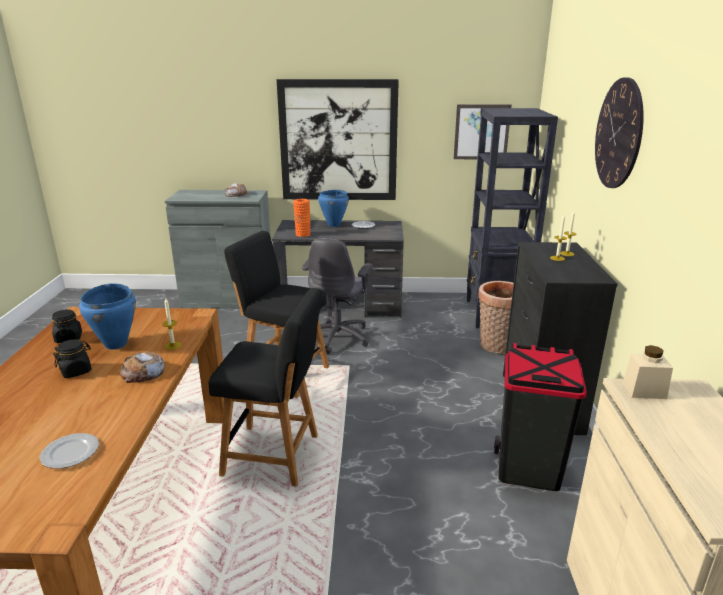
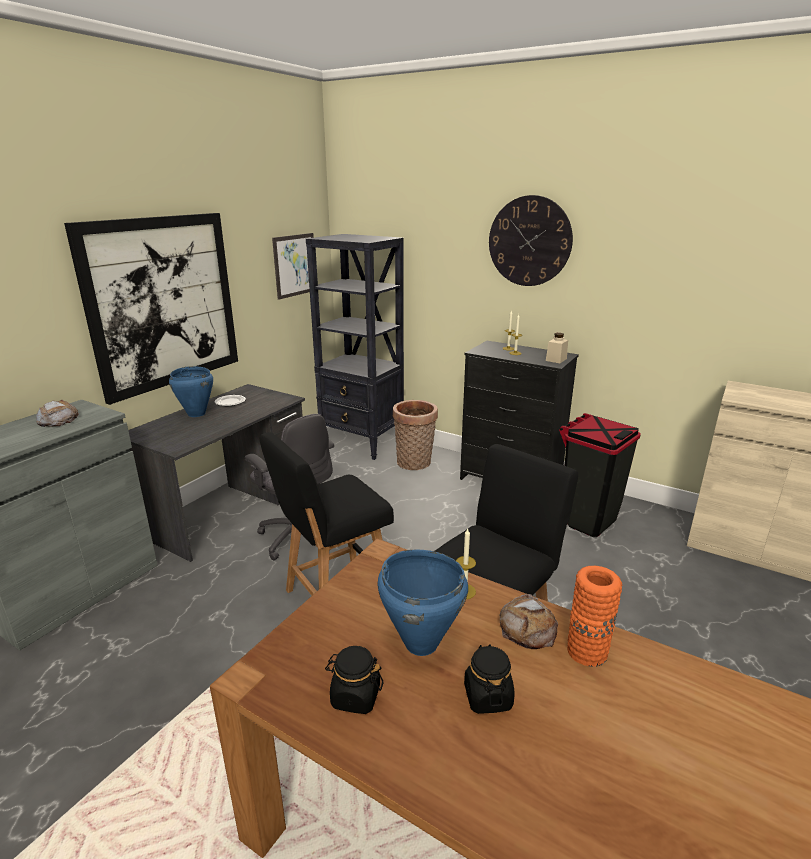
camera: 60 degrees left, 0 degrees up
plate [40,433,99,469] -> none
orange vase [294,199,311,237] -> orange vase moved to [567,566,622,667]
beige jar [623,345,673,399] -> beige jar moved to [546,333,568,363]

